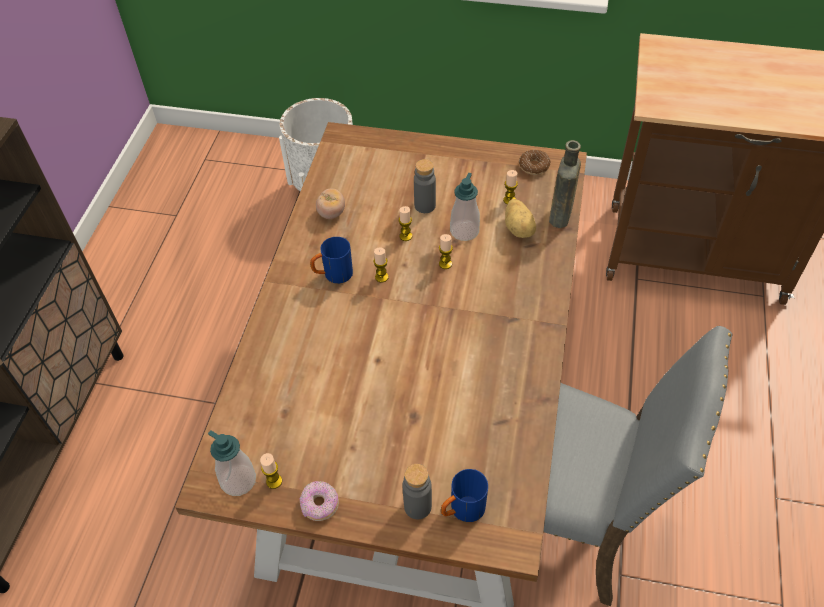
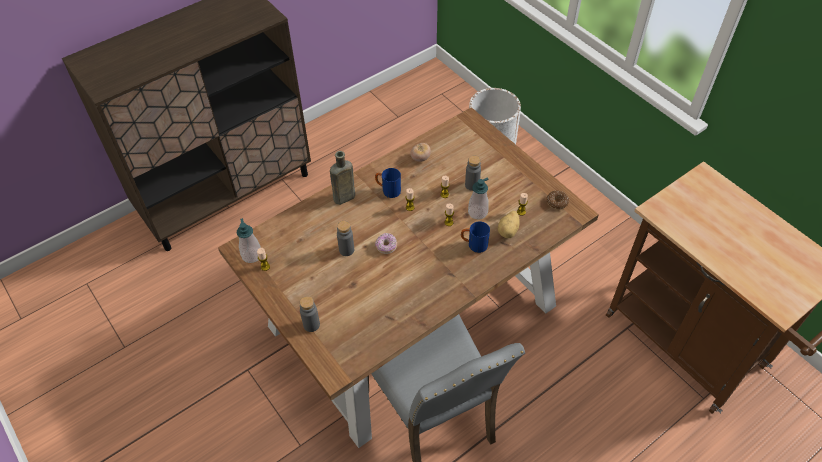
camera: 40 degrees right, 0 degrees up
donut [300,481,339,521] -> donut moved to [375,233,397,254]
blue mug [441,469,488,522] -> blue mug moved to [461,222,490,253]
brown bottle [549,140,581,228] -> brown bottle moved to [330,151,355,205]
none -> grey bottle [337,221,354,256]

